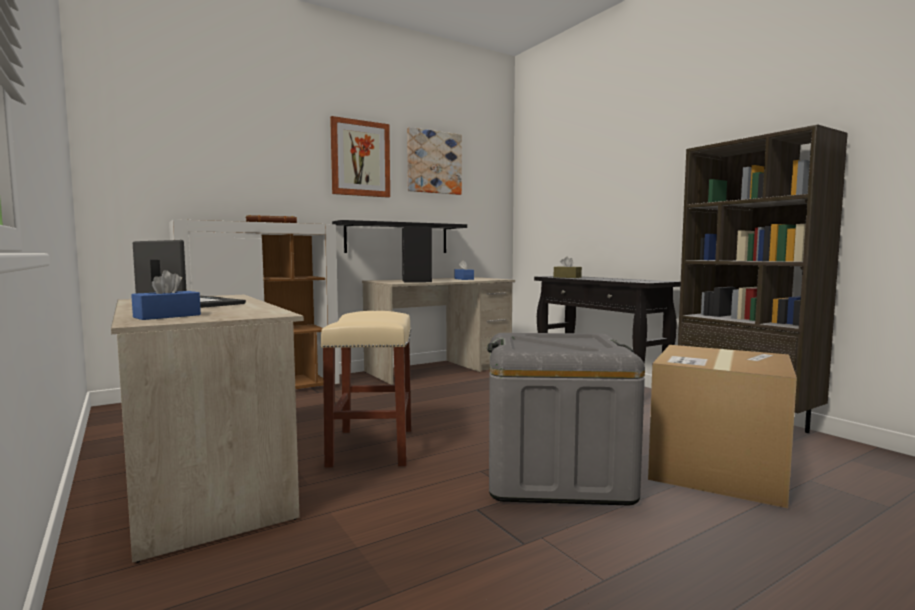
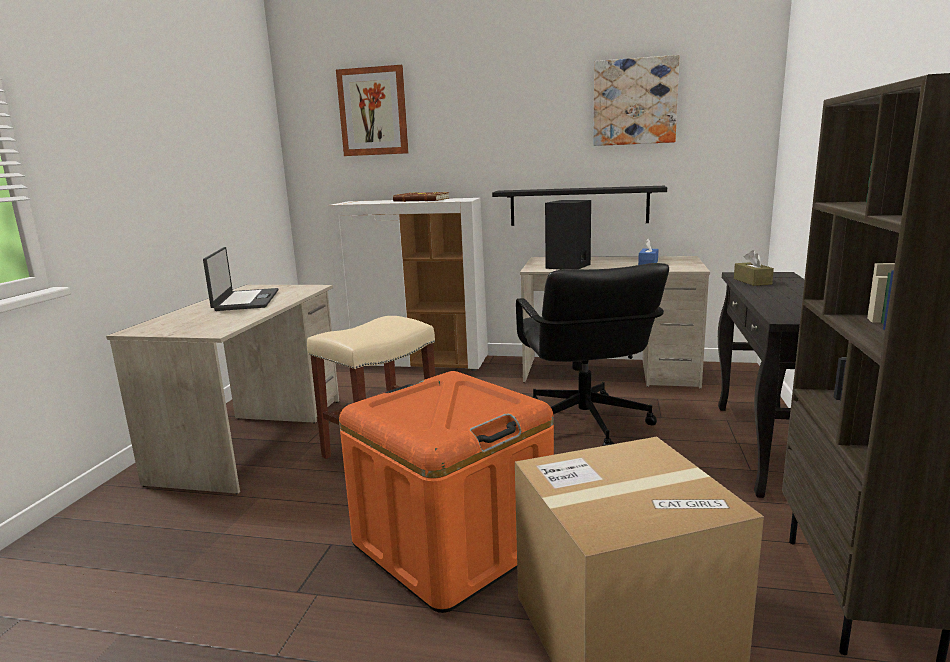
camera: 45 degrees right, 10 degrees up
blue tissue box [131,270,201,320] -> none
picture [330,116,390,198] -> picture moved to [336,65,409,156]
grey storage box [487,333,645,505] -> orange storage box [339,371,554,613]
none -> black office chair [516,263,669,446]

